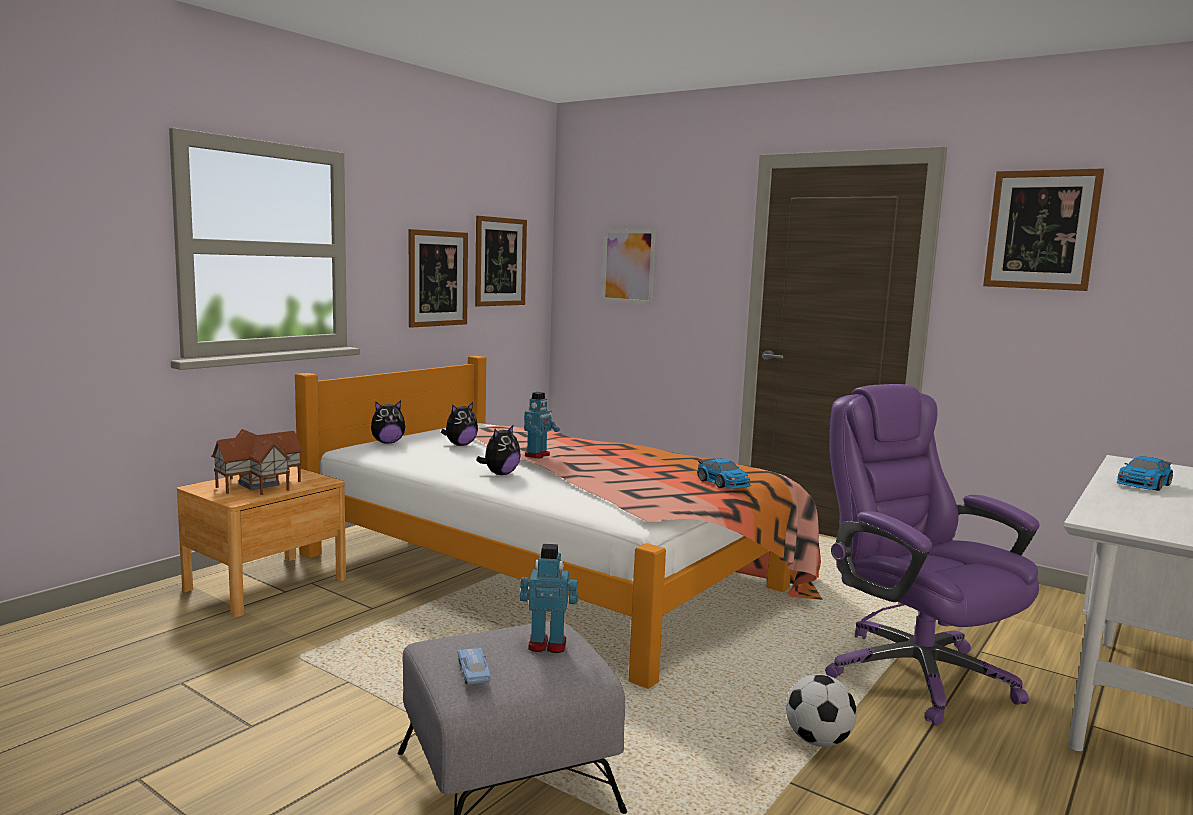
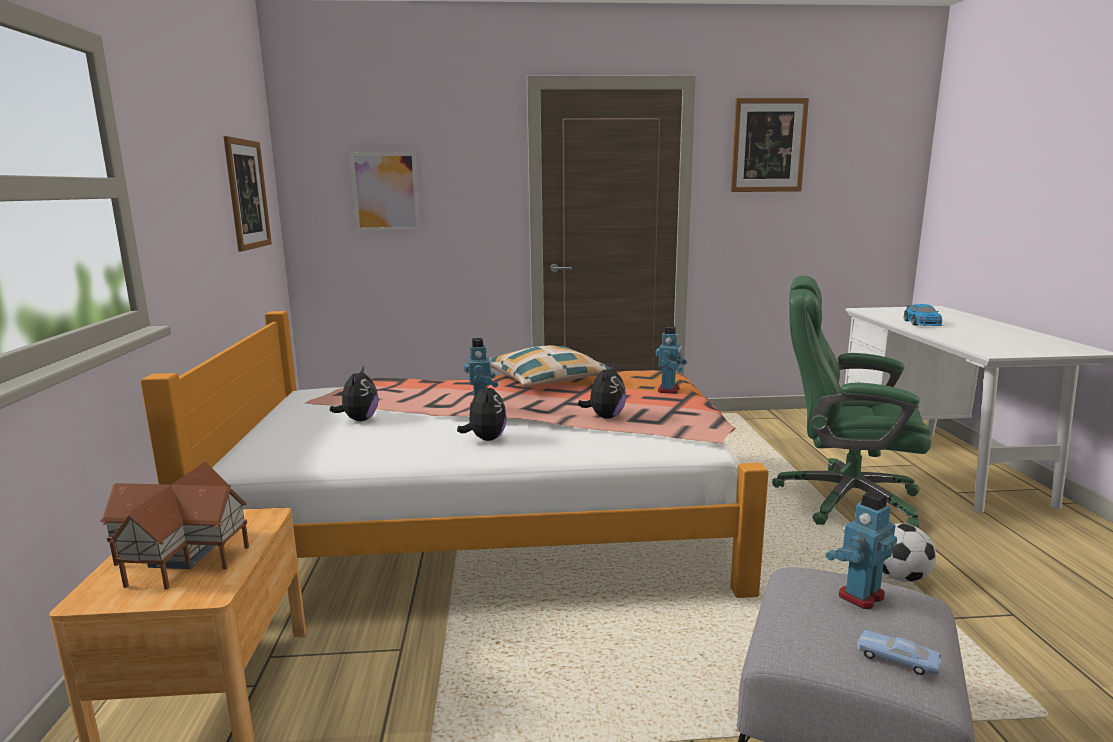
camera: 40 degrees left, 5 degrees up
plush toy [371,401,405,444] -> plush toy moved to [577,363,626,419]
picture [409,229,468,328] -> none
toy car [697,458,751,489] -> toy robot [656,326,687,394]
purple office chair [825,384,1040,726] -> green office chair [772,276,931,528]
none -> pillow [490,345,611,386]

